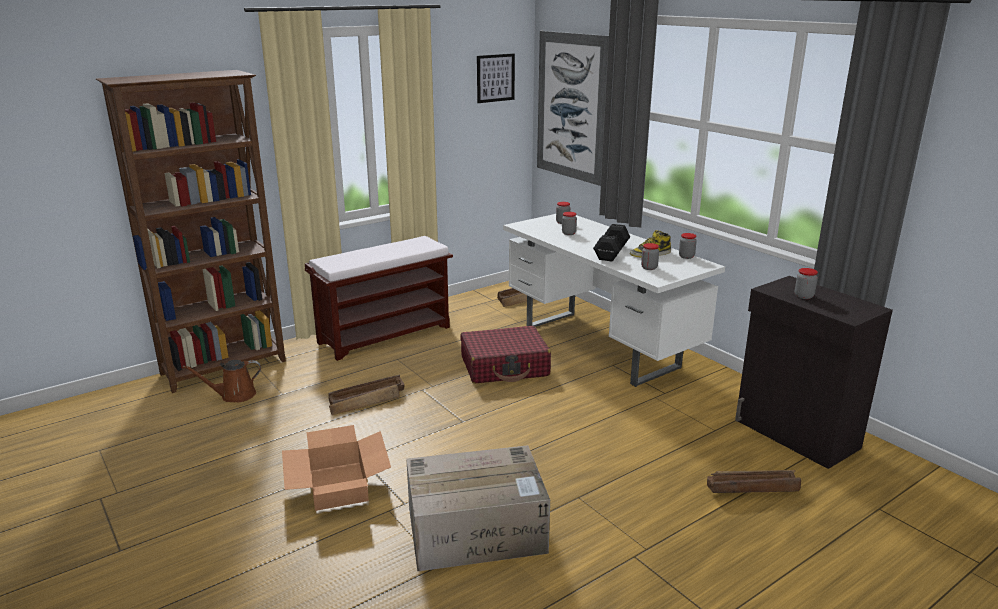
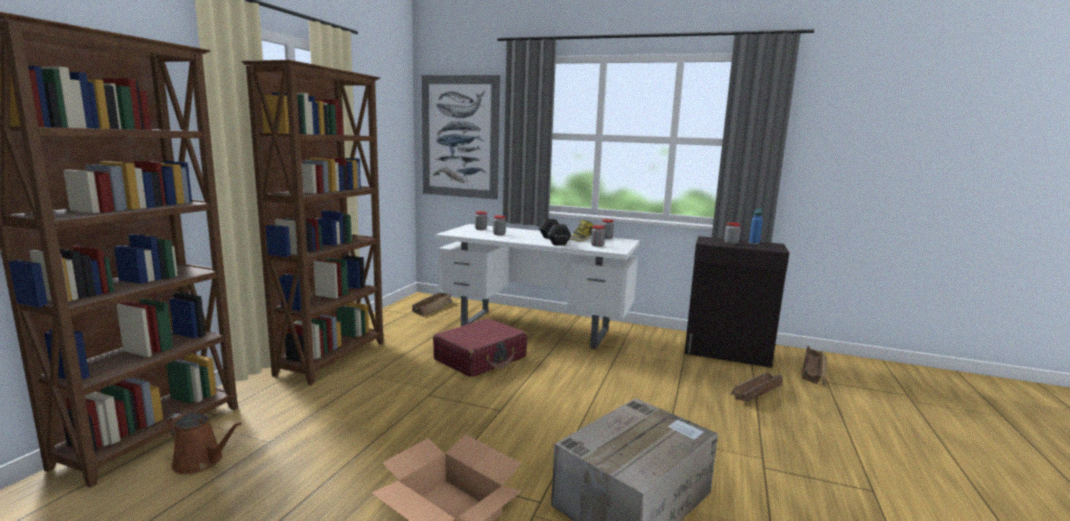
camera: 35 degrees left, 10 degrees down
brown watering can [183,360,261,402] -> brown watering can turned 105 degrees counterclockwise [165,413,242,475]
brown bench [305,236,453,361] -> brown bookcase [241,60,383,385]
crate [328,375,404,415] -> crate moved to [802,346,826,387]
picture [477,53,515,103] -> none
none -> blue bottle [749,209,763,244]

